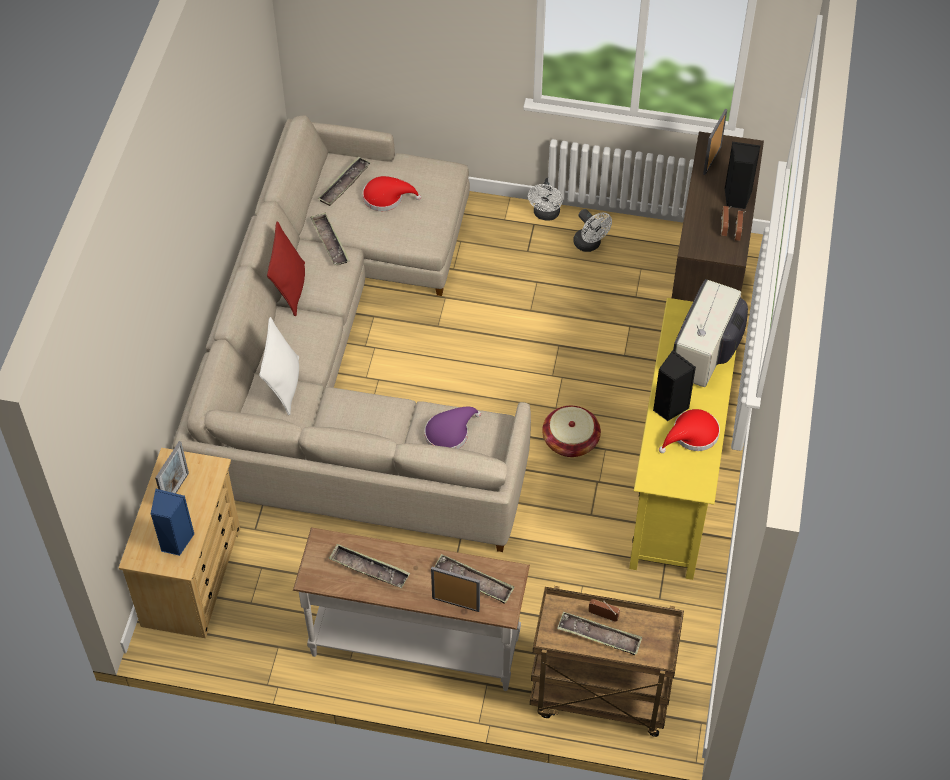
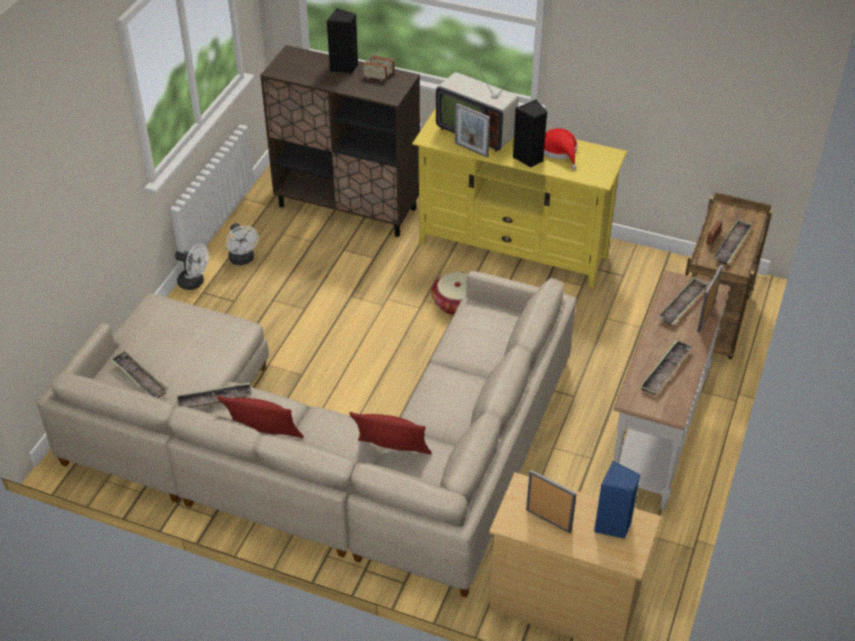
camera: 80 degrees left, 10 degrees down
white pillow [259,317,299,415] -> red pillow [349,412,432,455]
red hat [363,176,421,211] -> none
purple hat [425,407,481,449] -> none
white fan [573,209,612,252] -> white fan turned 90 degrees clockwise [226,223,259,265]
picture frame [703,109,727,175] -> picture frame moved to [455,103,490,158]

